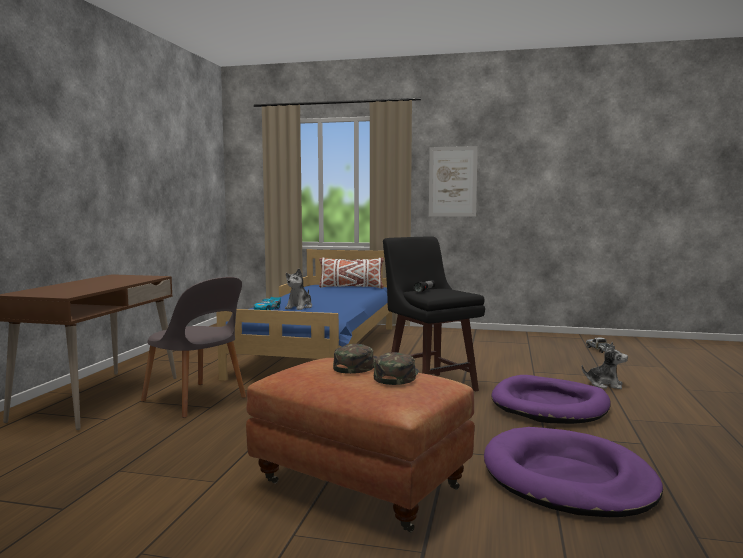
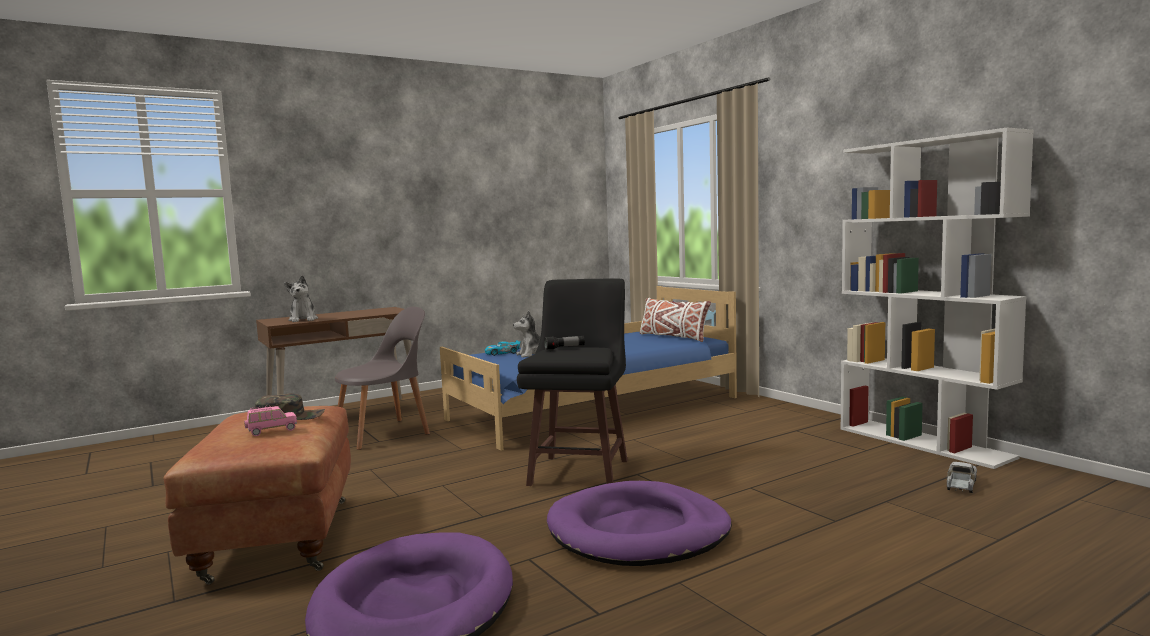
camera: 45 degrees right, 0 degrees up
grey chair [141,277,246,418] -> grey chair turned 120 degrees counterclockwise [335,307,430,450]
green cap [374,352,419,385] -> pink toy car [244,405,297,436]
picture [429,146,478,217] -> none
plush toy [582,342,628,389] -> plush toy moved to [284,275,318,322]
none -> white bookcase [840,128,1034,469]

